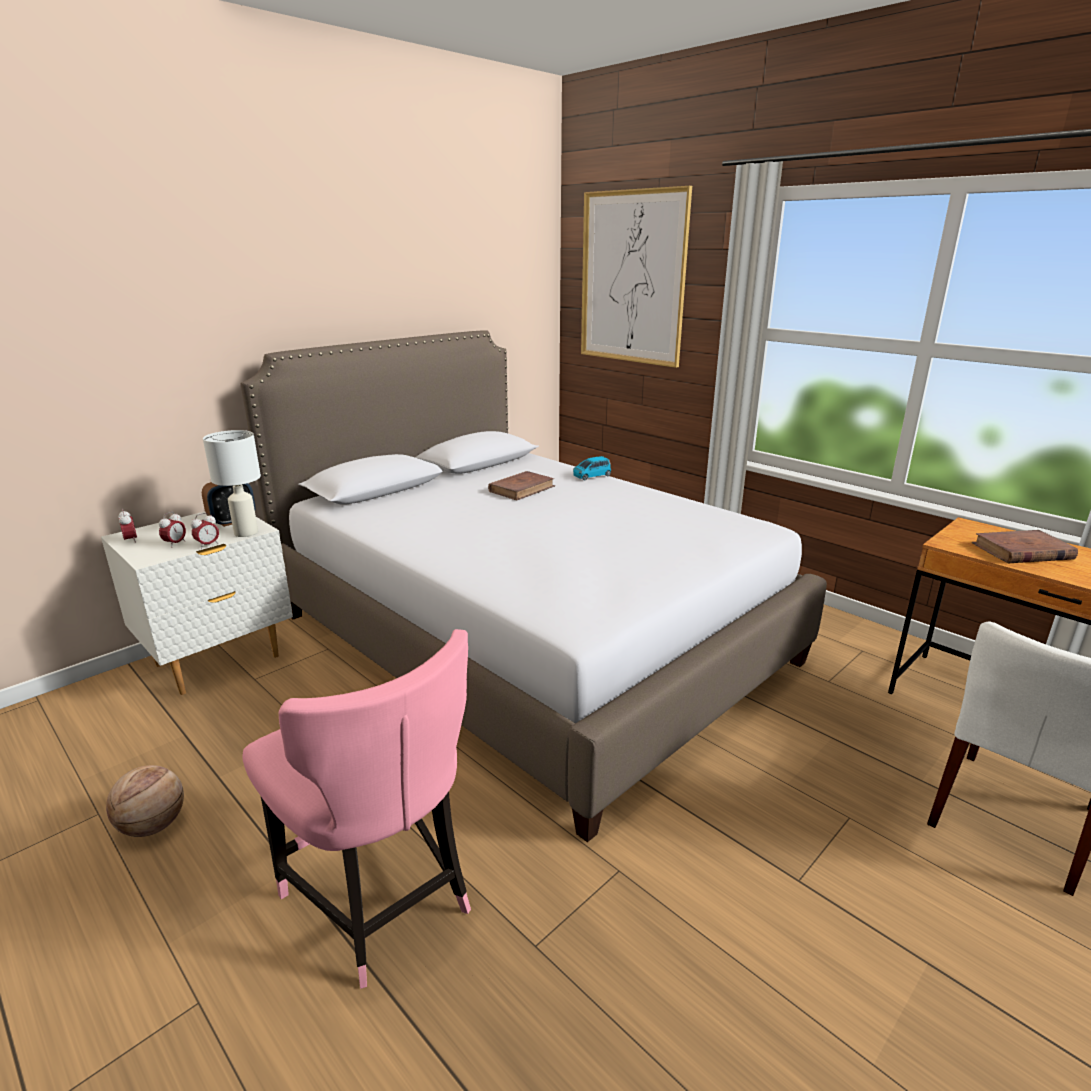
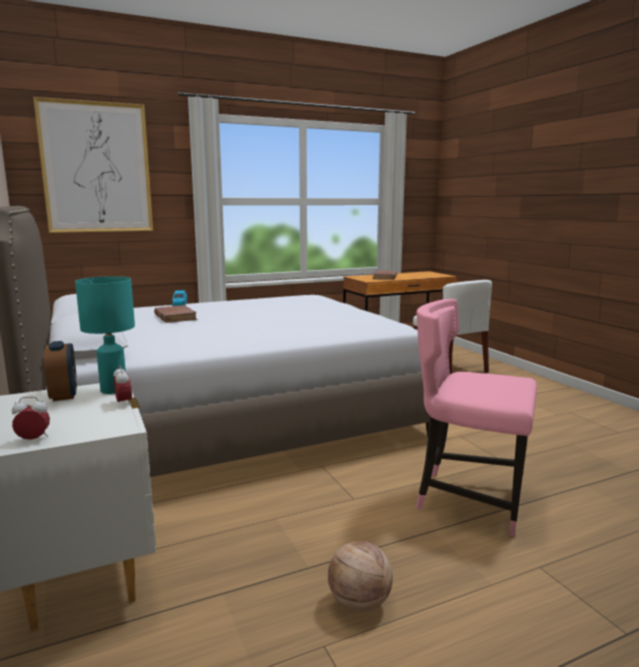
camera: 70 degrees left, 10 degrees down
alarm clock [159,512,186,548] -> none
white table lamp [203,430,261,537] -> turquoise table lamp [75,276,135,394]
pink chair [242,629,471,989] -> pink chair turned 135 degrees counterclockwise [416,299,537,537]

